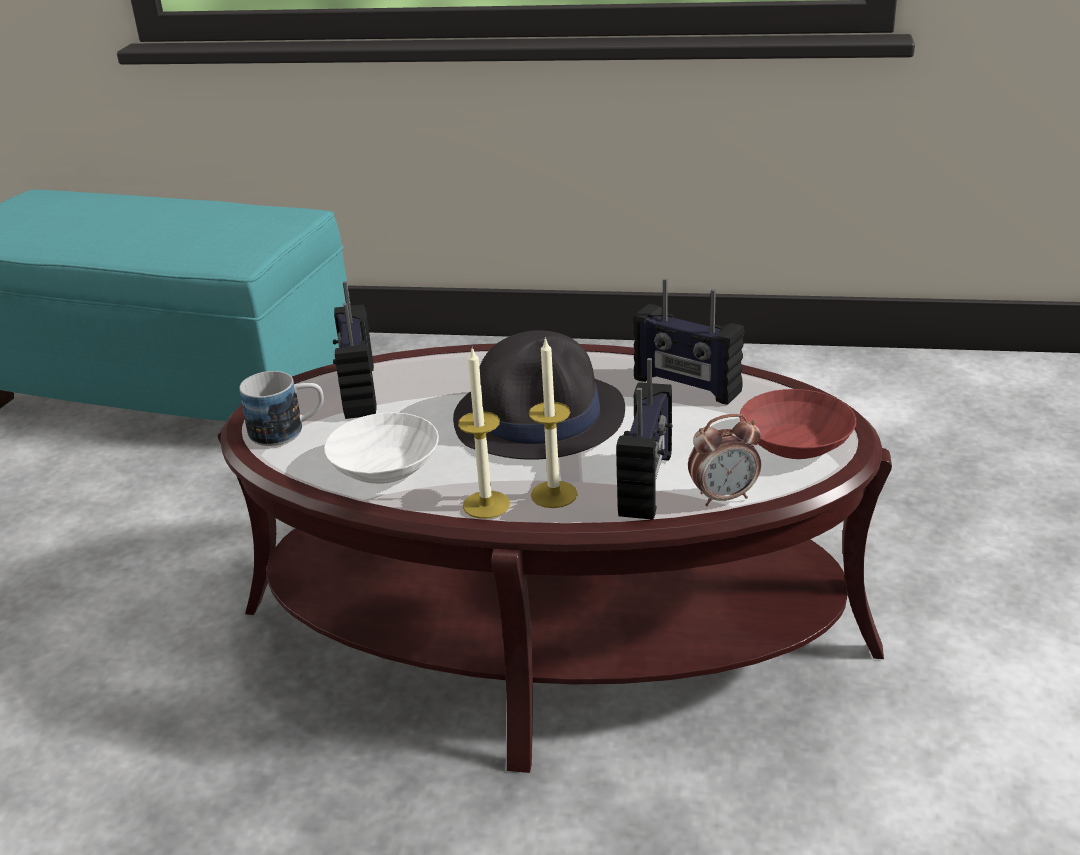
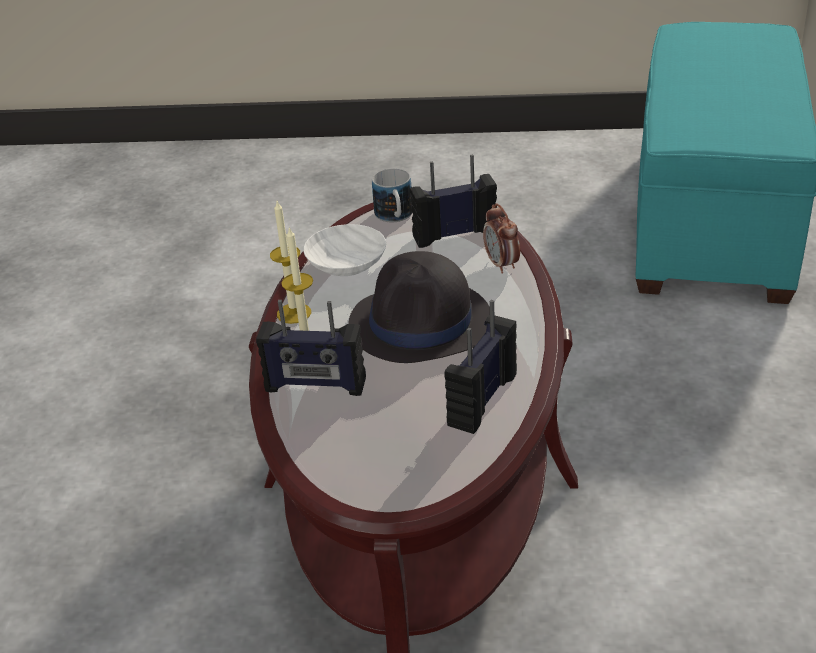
camera: 85 degrees right, 5 degrees up
alarm clock [688,414,761,506] -> alarm clock moved to [483,203,520,274]
red bowl [739,389,856,459] -> none

